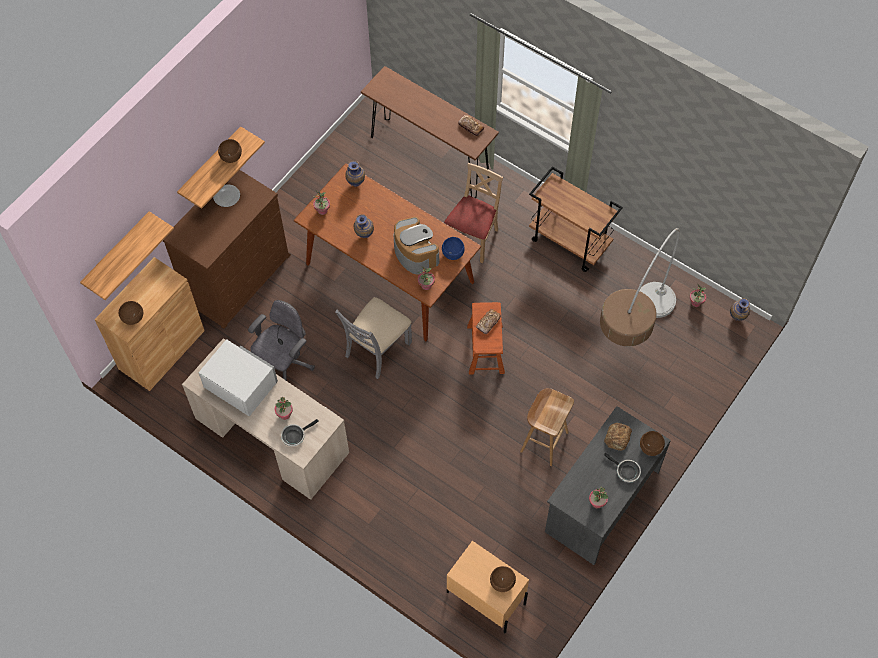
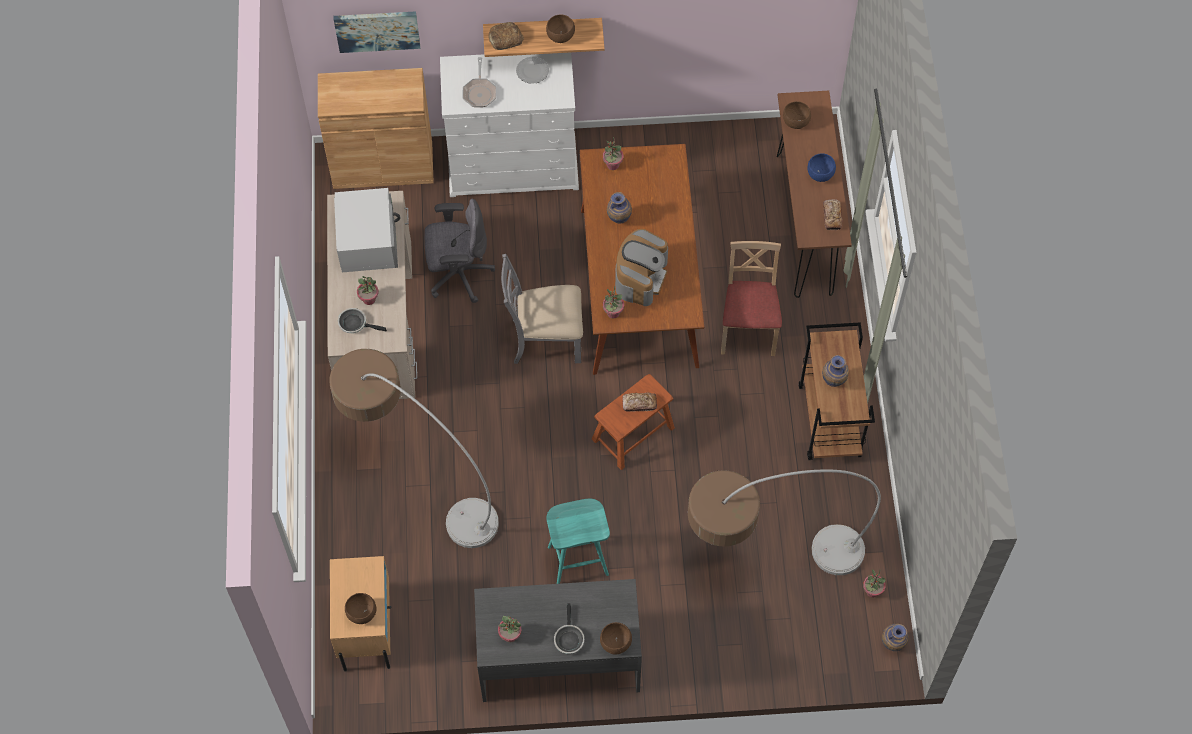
camera: 50 degrees right, 0 degrees up
shelf [80,211,174,300] -> picture [334,11,420,53]
brown bowl [119,301,143,325] -> brown bowl moved to [783,101,811,129]
brown dresser [163,170,291,329] -> white dresser [440,52,579,197]
vase [345,161,365,187] -> vase moved to [822,355,849,387]
blue bowl [442,237,465,260] -> blue bowl moved to [808,153,836,182]
beige chair [444,163,503,263] -> beige chair turned 75 degrees counterclockwise [721,241,782,356]
brown stool [520,388,574,466] -> turquoise stool [547,499,610,584]
bread [604,423,632,451] -> bread moved to [489,22,524,50]
none -> floor lamp [329,349,499,548]
none -> frying pan [463,57,496,107]

